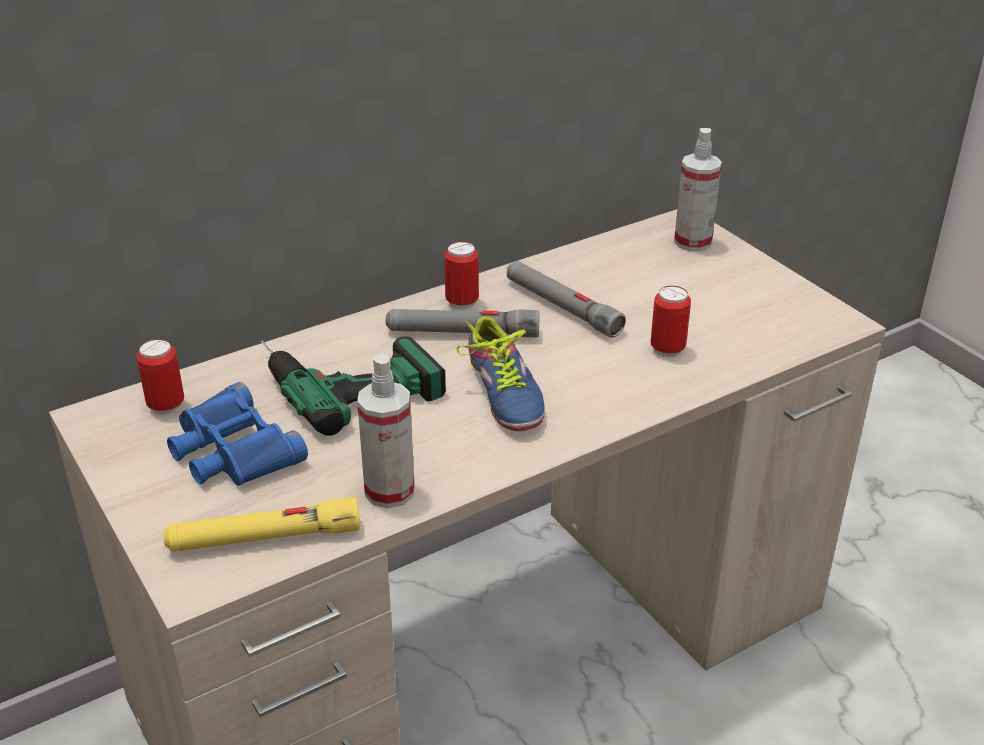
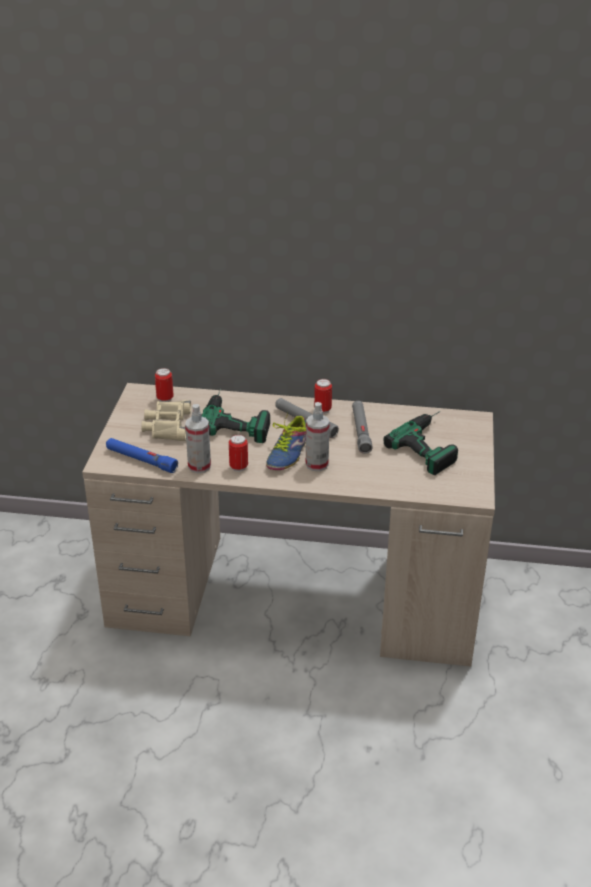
camera: 40 degrees right, 0 degrees up
yellow flashlight [163,497,360,552] -> blue flashlight [106,438,178,473]
blue binoculars [167,382,308,486] -> beige binoculars [141,400,191,441]
can [651,286,691,358] -> can moved to [229,434,248,472]
spray bottle [674,128,722,251] -> spray bottle moved to [306,402,330,471]
none -> power drill [384,411,458,475]

